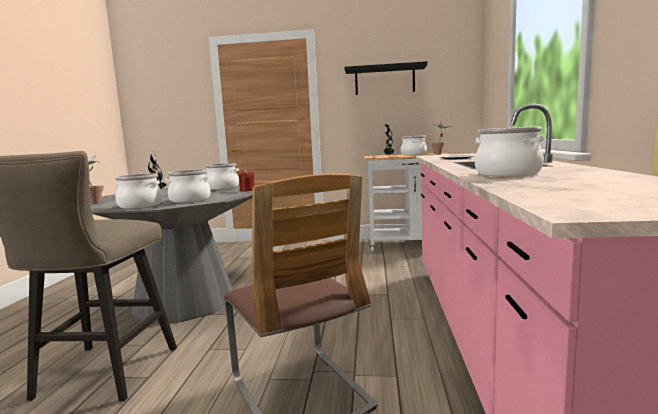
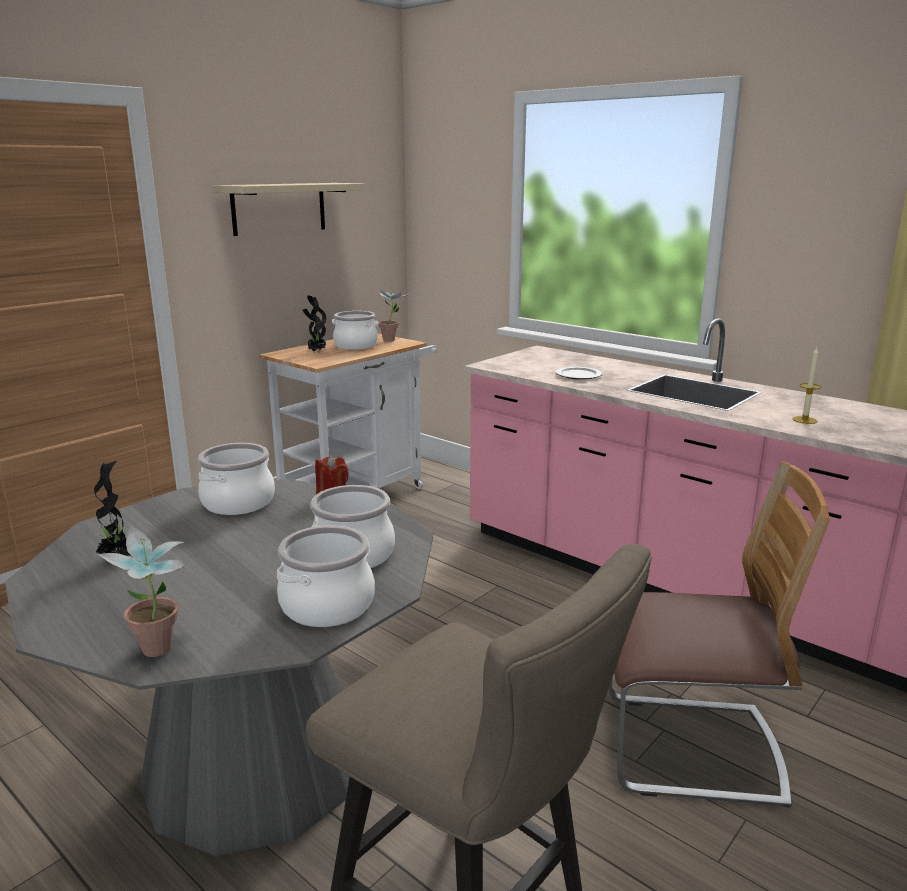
camera: 55 degrees left, 10 degrees up
black shelf [344,61,427,95] -> beige shelf [213,183,365,236]
cooking pot [475,127,545,177] -> candle [793,348,821,424]

